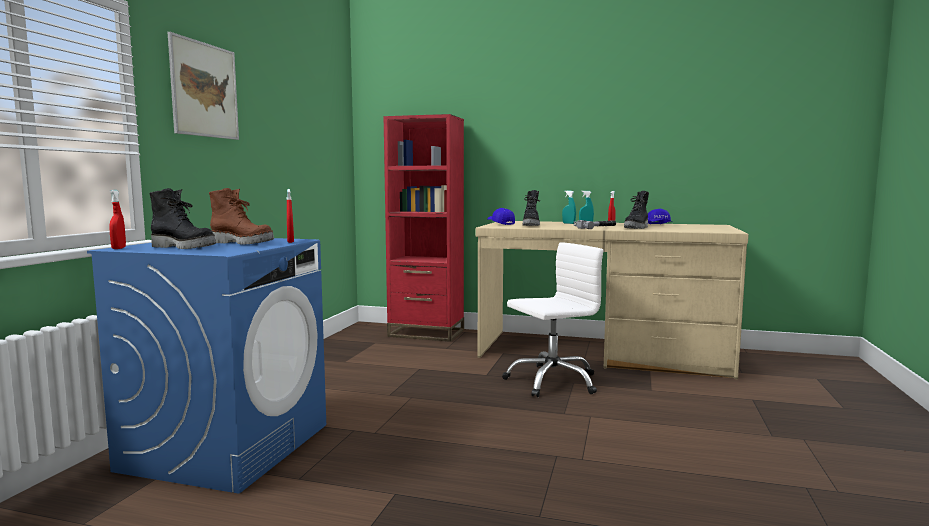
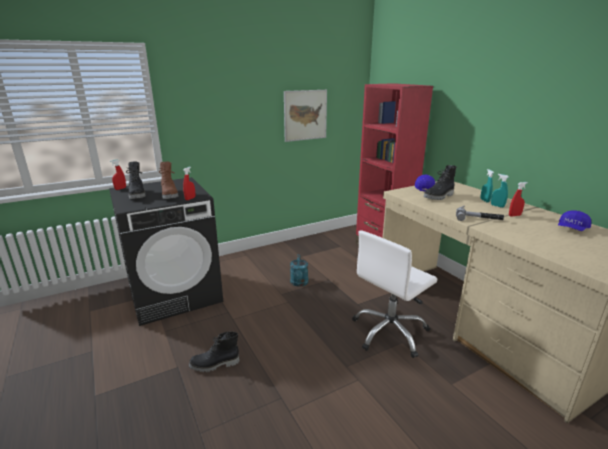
camera: 45 degrees right, 15 degrees up
blue washing machine [87,238,326,494] -> black washing machine [109,177,223,326]
picture [168,32,239,140] -> picture moved to [284,90,327,142]
white office chair [502,242,603,397] -> white office chair turned 120 degrees clockwise [352,230,438,358]
black boot [624,191,649,229] -> black boot moved to [189,332,239,372]
none -> turquoise watering can [290,254,308,287]

